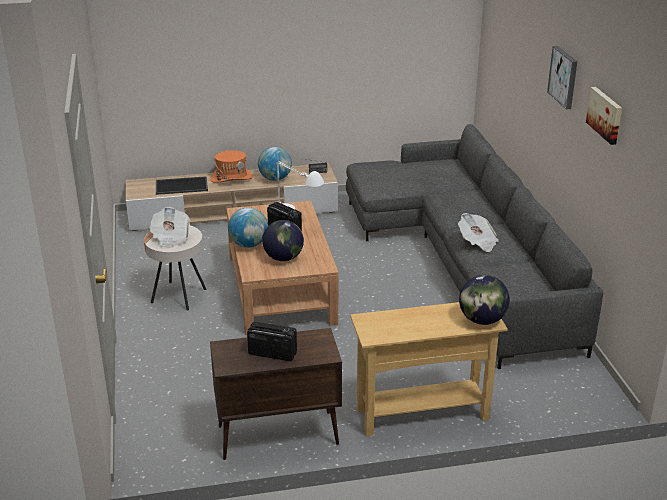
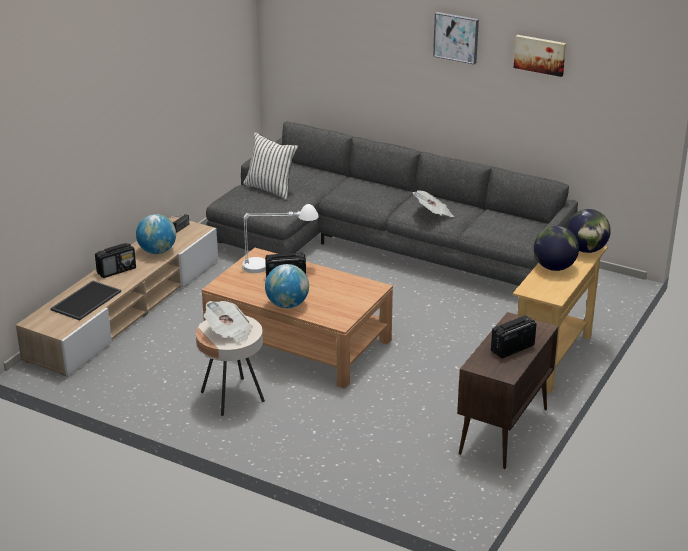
camera: 50 degrees left, 0 degrees up
orange hat [210,150,253,183] -> radio [95,243,136,278]
globe [262,220,304,261] -> globe moved to [534,226,579,271]
none -> white pillow [243,132,299,200]

